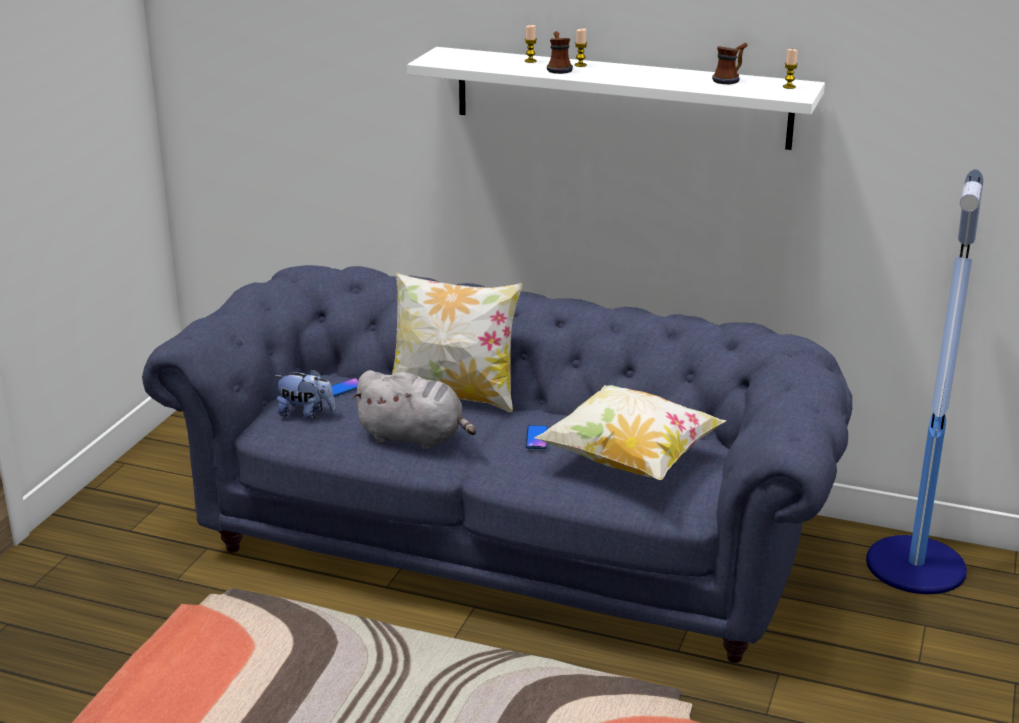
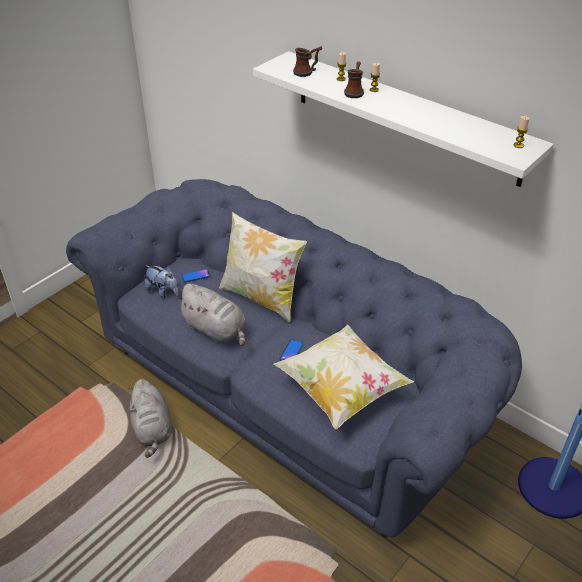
camera: 20 degrees right, 15 degrees up
mug [712,43,748,84] -> mug moved to [293,46,322,77]
none -> grey plush toy [128,379,173,458]

